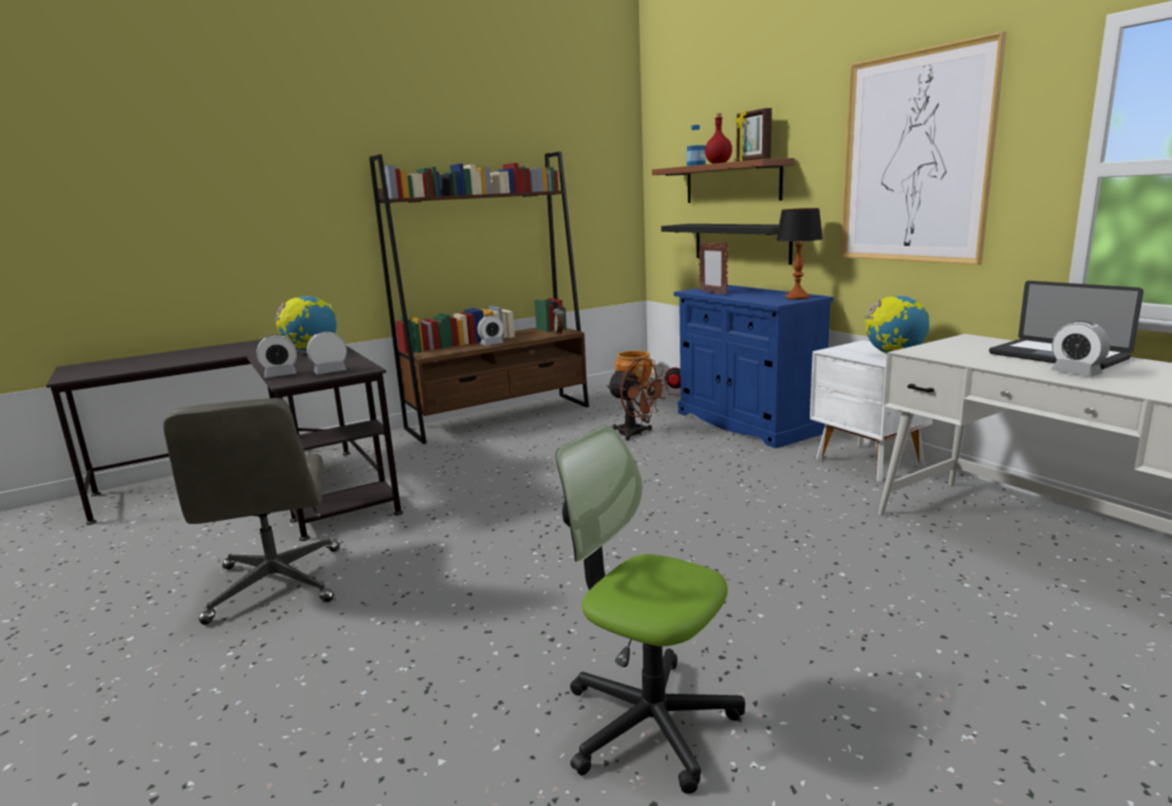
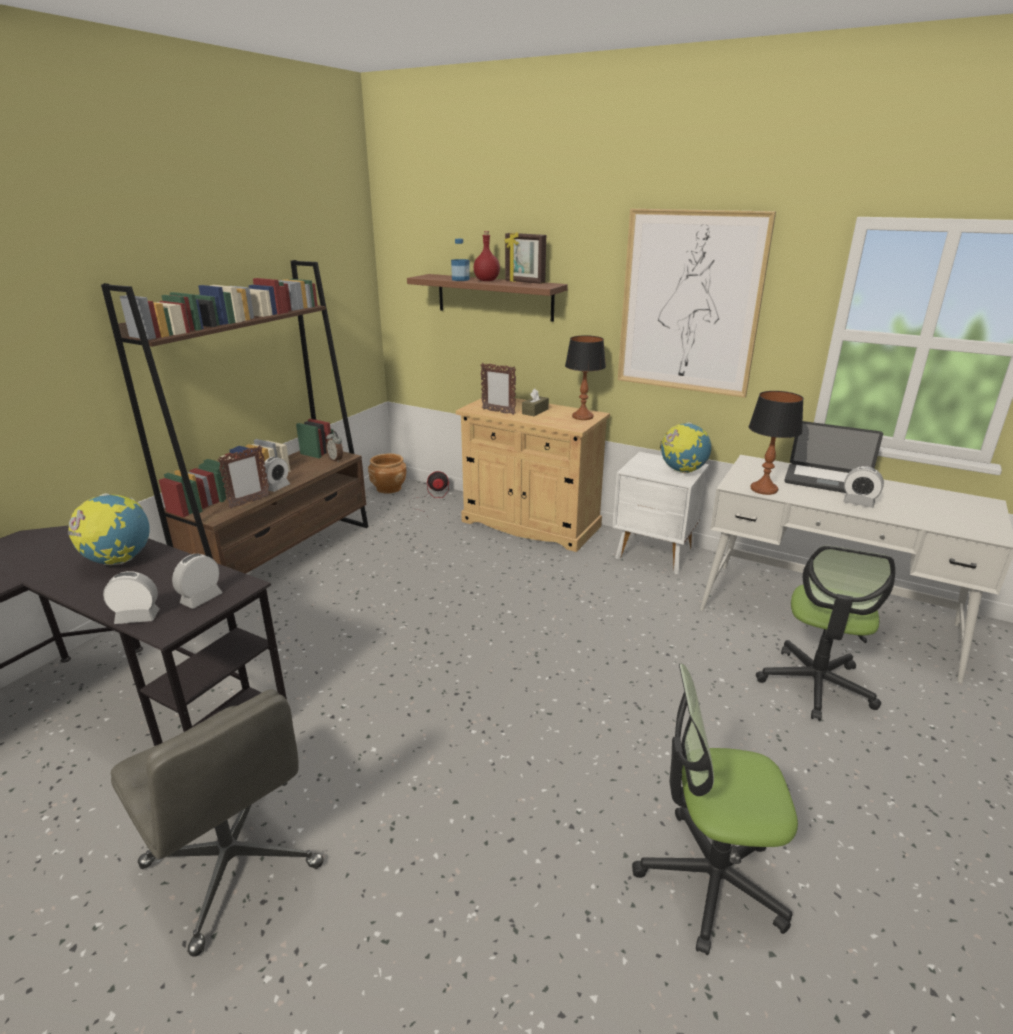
camera: 30 degrees left, 10 degrees up
alarm clock [257,334,297,378] -> alarm clock turned 135 degrees counterclockwise [103,571,159,624]
brown fan [607,358,668,441] -> none
black shelf [661,224,793,265] -> none
blue cabinet [674,285,834,448] -> beige cabinet [456,397,610,552]
none -> picture frame [217,445,270,508]
none -> brown tissue box [522,388,549,416]
none -> table lamp [749,391,804,495]
none -> office chair [756,545,895,721]

